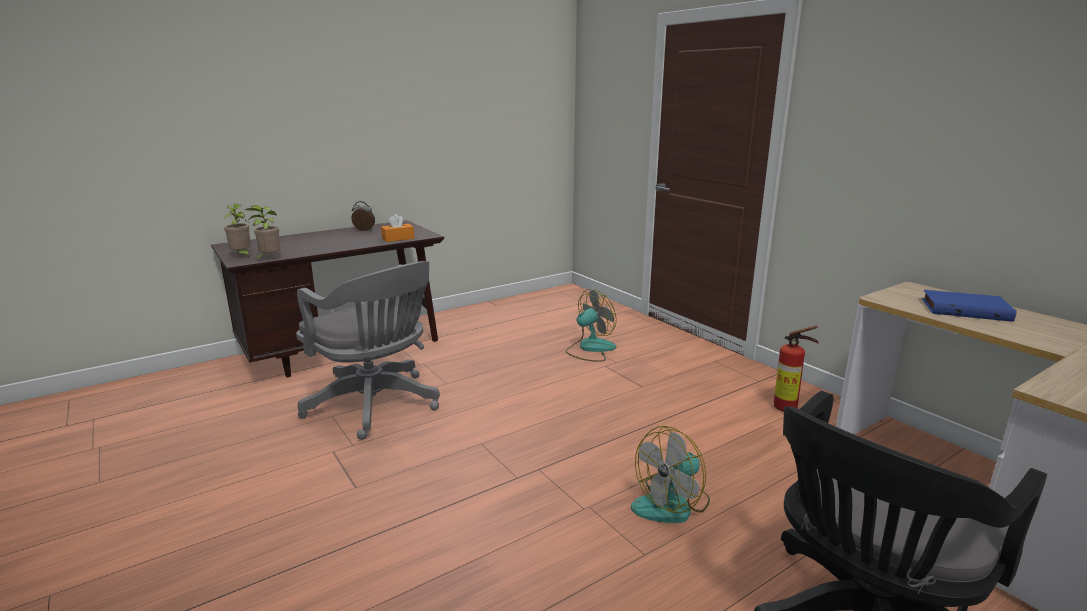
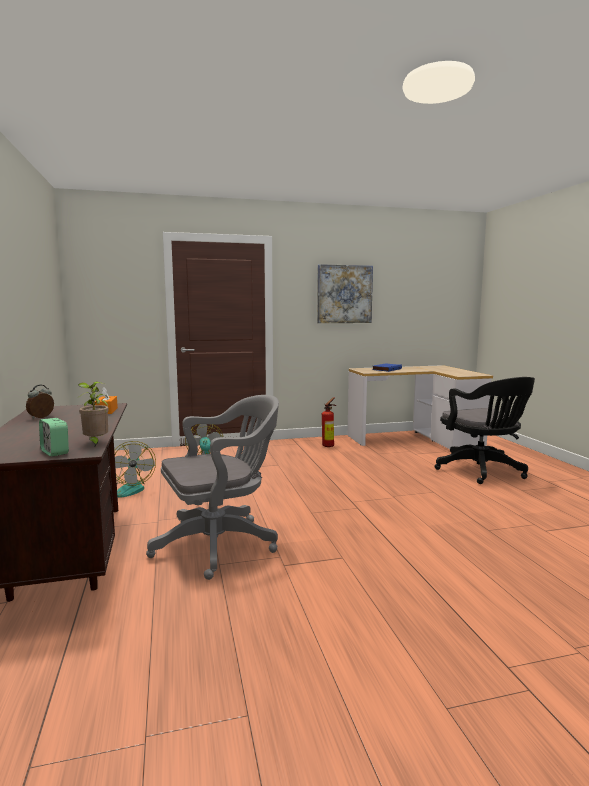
camera: 70 degrees left, 10 degrees down
potted plant [224,203,251,257] -> alarm clock [39,418,69,457]
fan [631,426,710,523] -> fan moved to [114,441,156,498]
none -> picture [317,264,373,323]

